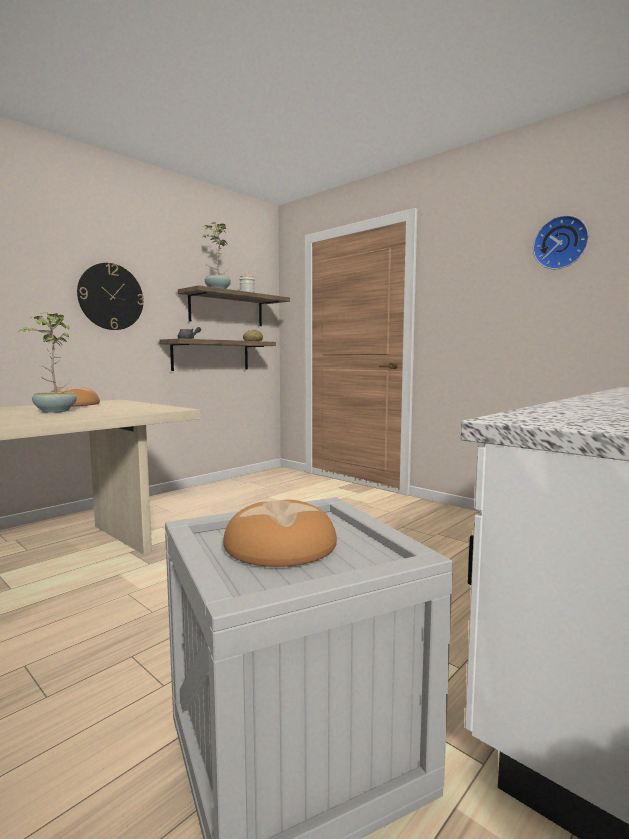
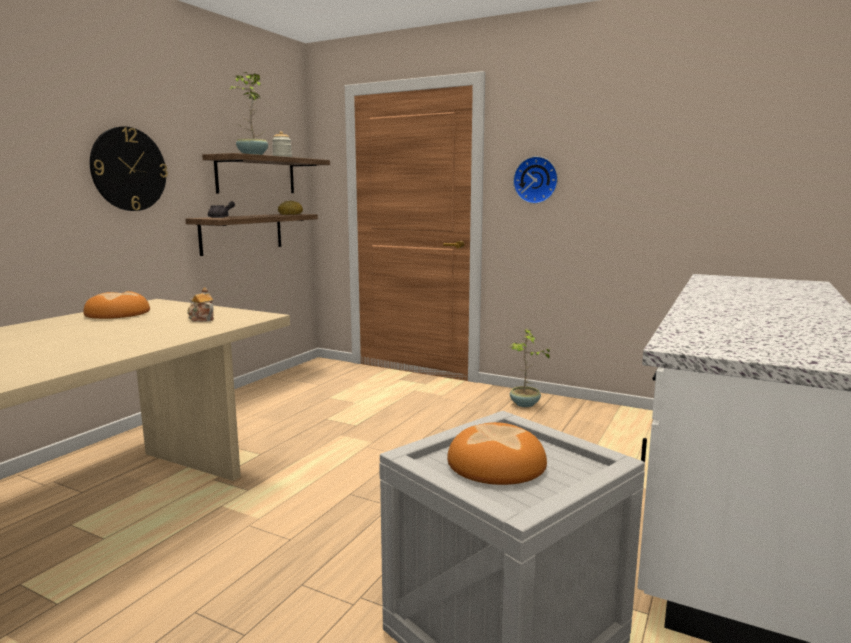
camera: 15 degrees left, 5 degrees up
potted plant [18,312,77,413] -> potted plant moved to [509,328,553,407]
wall clock [533,215,589,269] -> wall clock moved to [513,156,558,204]
none -> teapot [187,287,214,322]

